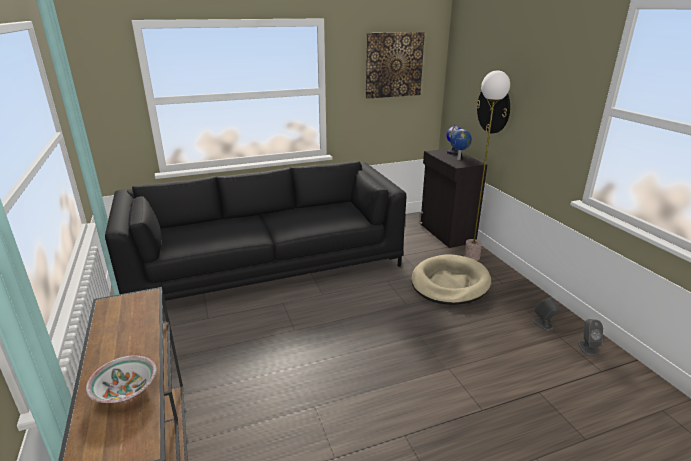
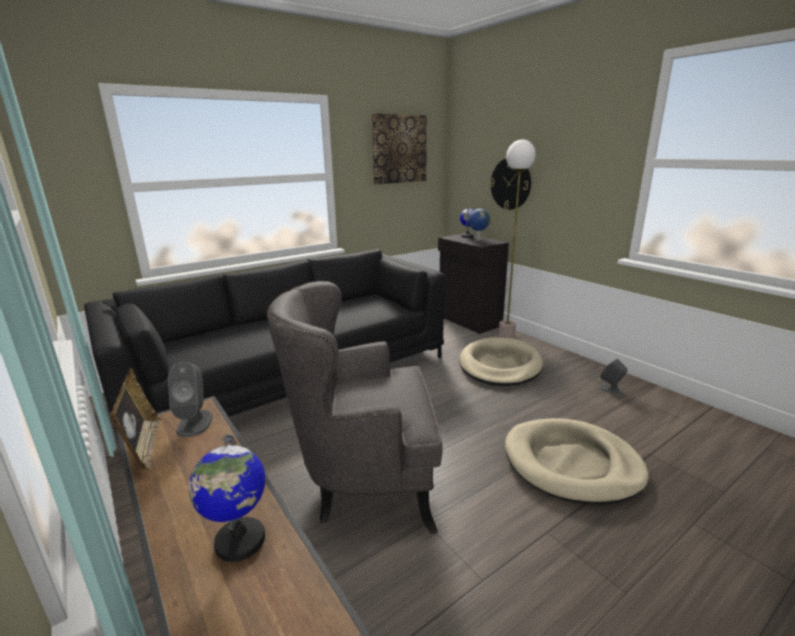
camera: 15 degrees left, 5 degrees down
bowl [86,355,157,403] -> globe [188,434,265,562]
grey speaker [578,319,603,356] -> grey speaker moved to [168,362,213,437]
none -> picture frame [110,367,162,471]
none -> grey armchair [267,281,443,534]
none -> beige dog bed [505,418,649,505]

